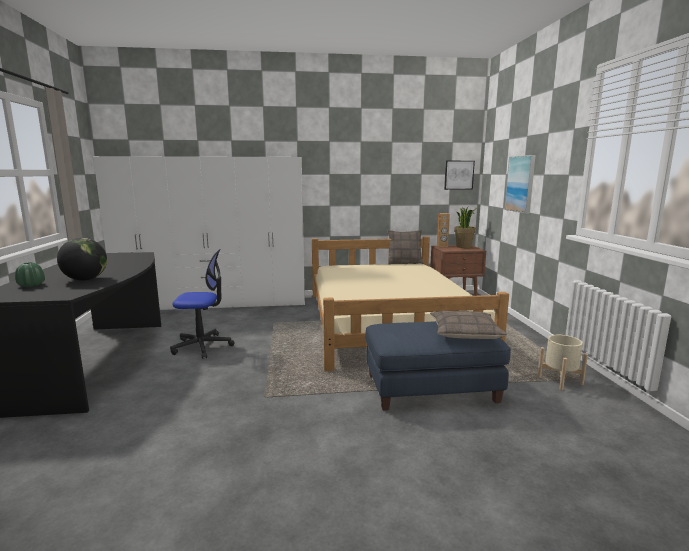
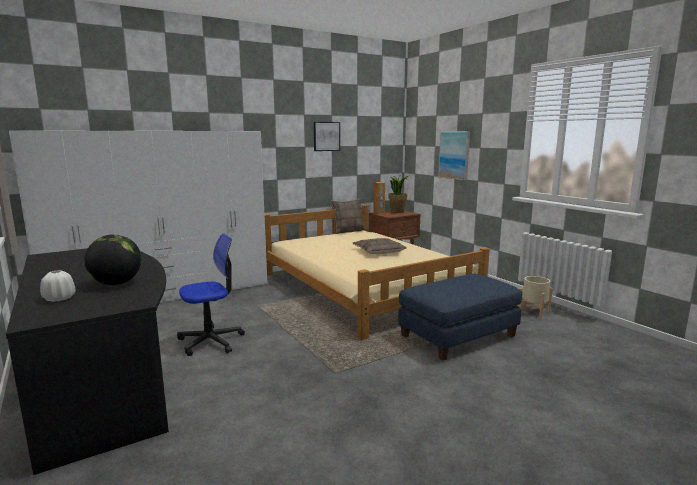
camera: 25 degrees left, 0 degrees up
green vase [15,262,45,287] -> white vase [40,270,75,302]
pillow [430,311,508,339] -> pillow moved to [353,238,407,254]
picture [444,161,475,190] -> picture moved to [313,122,340,151]

